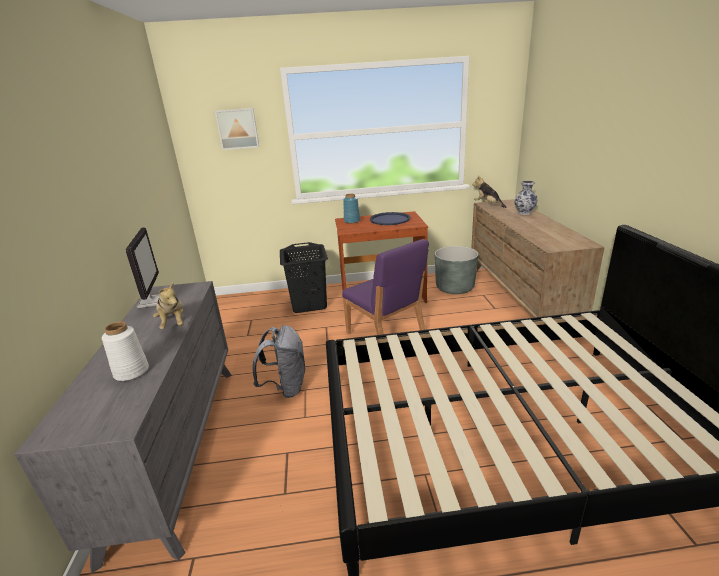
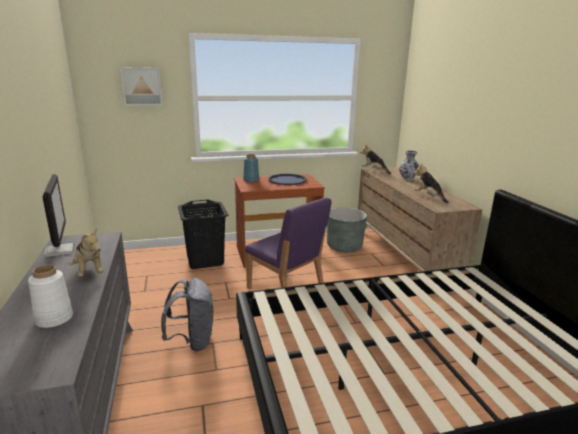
camera: 10 degrees left, 5 degrees down
none -> plush toy [414,164,449,204]

